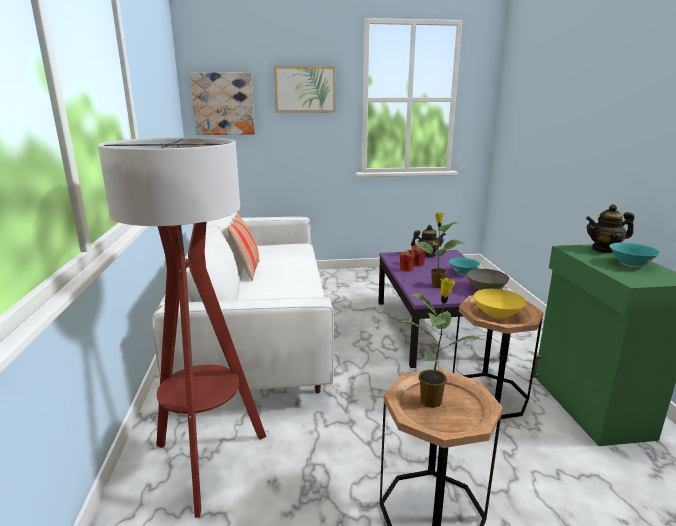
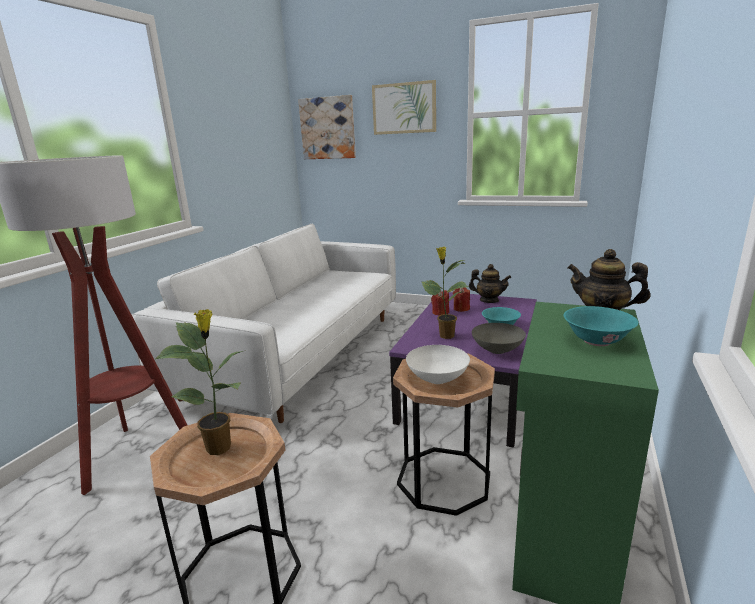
camera: 30 degrees right, 0 degrees up
pillow [227,212,260,281] -> none
yellow bowl [474,289,526,319] -> white bowl [406,345,470,384]

